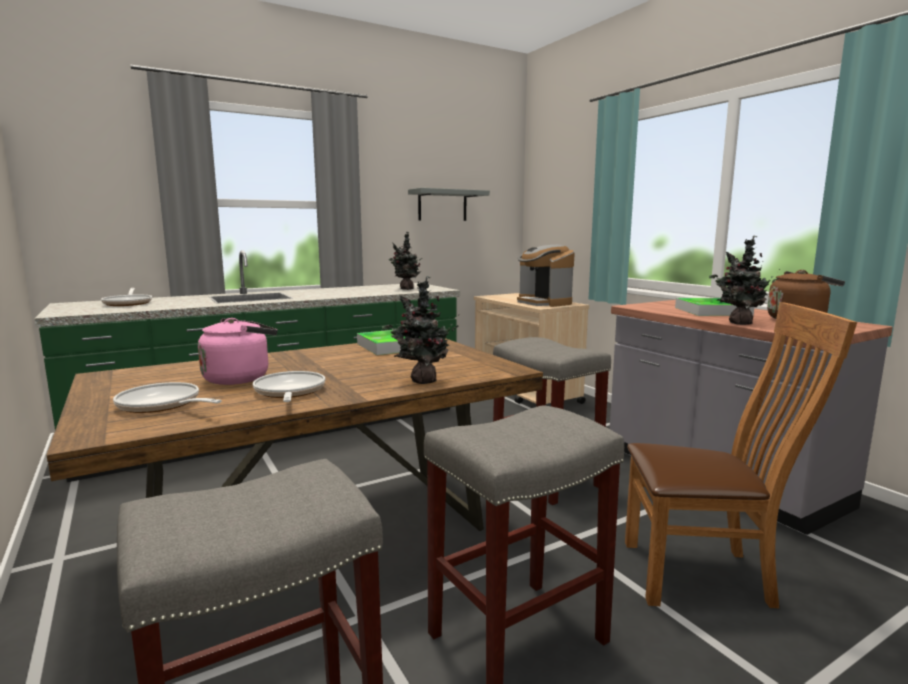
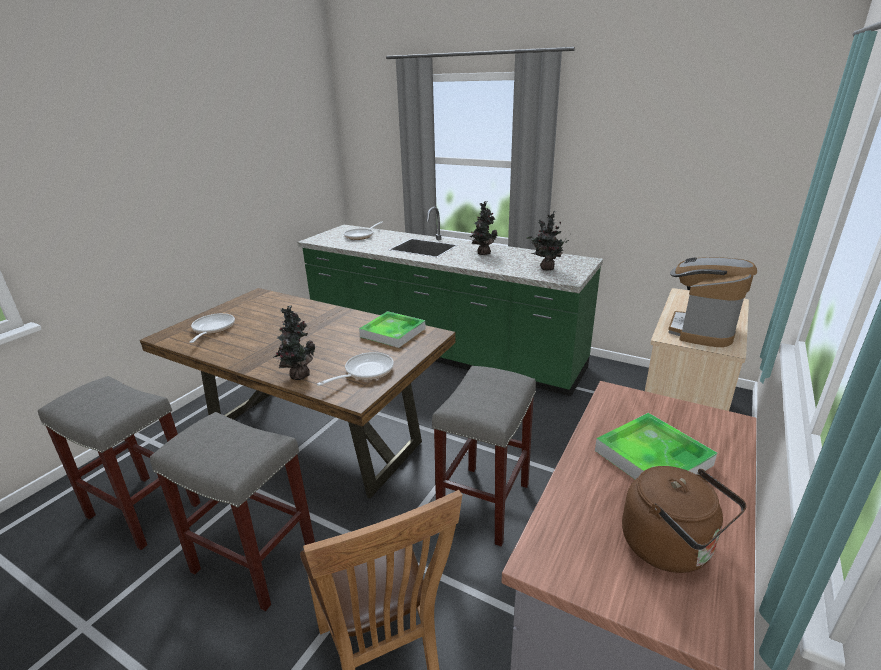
camera: 60 degrees right, 15 degrees up
pink kettle [198,318,277,385] -> none
frying pan [253,371,325,402] -> frying pan moved to [317,352,394,386]
grey shelf [408,188,490,221] -> none
potted plant [709,236,780,325] -> potted plant moved to [470,201,497,255]

